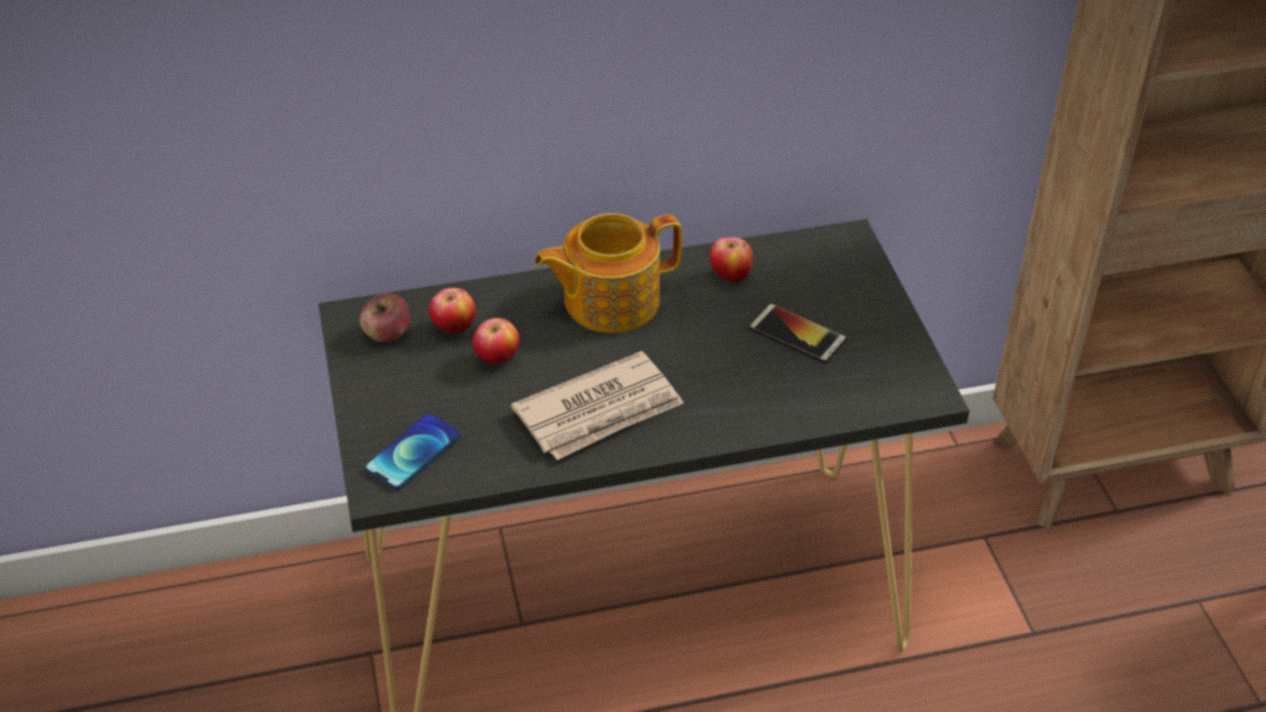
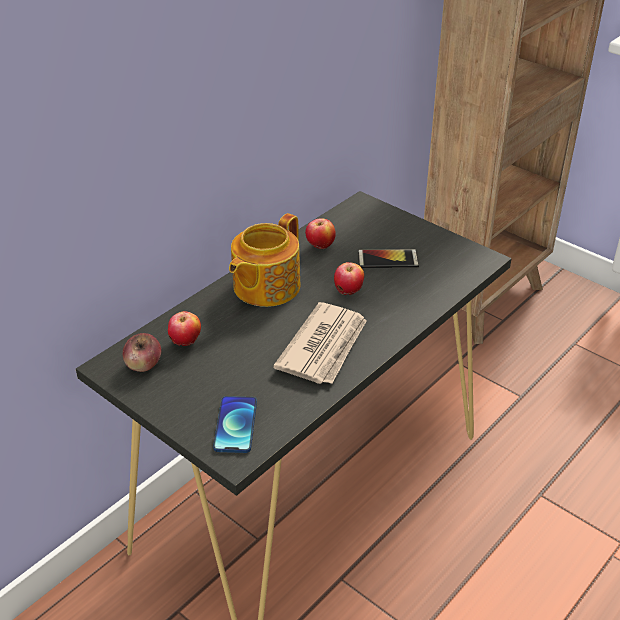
camera: 35 degrees left, 5 degrees down
apple [472,318,520,365] -> apple moved to [334,262,364,295]

